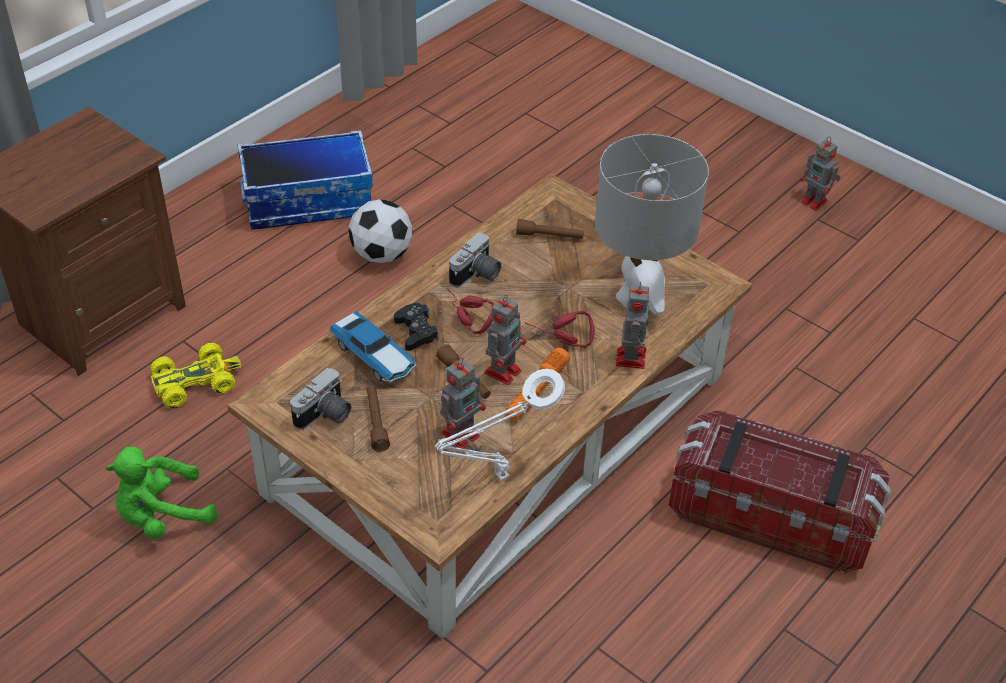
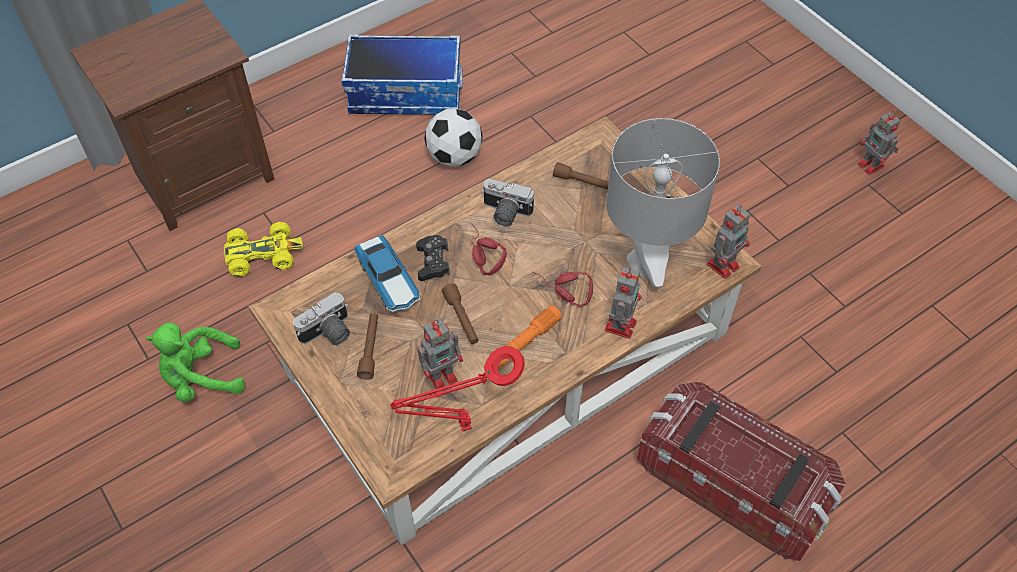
camera: 15 degrees right, 10 degrees up
white table lamp [435,369,565,481] -> red table lamp [390,346,525,431]
camera [449,233,501,288] -> camera turned 60 degrees clockwise [481,179,534,226]
toy robot [485,294,526,385] -> toy robot moved to [706,205,750,279]

